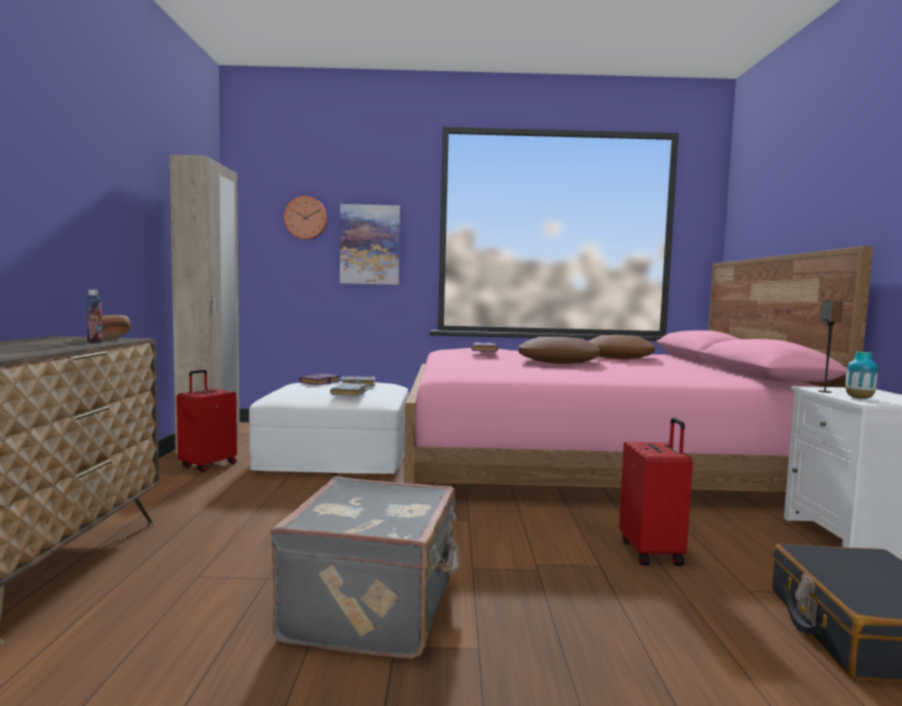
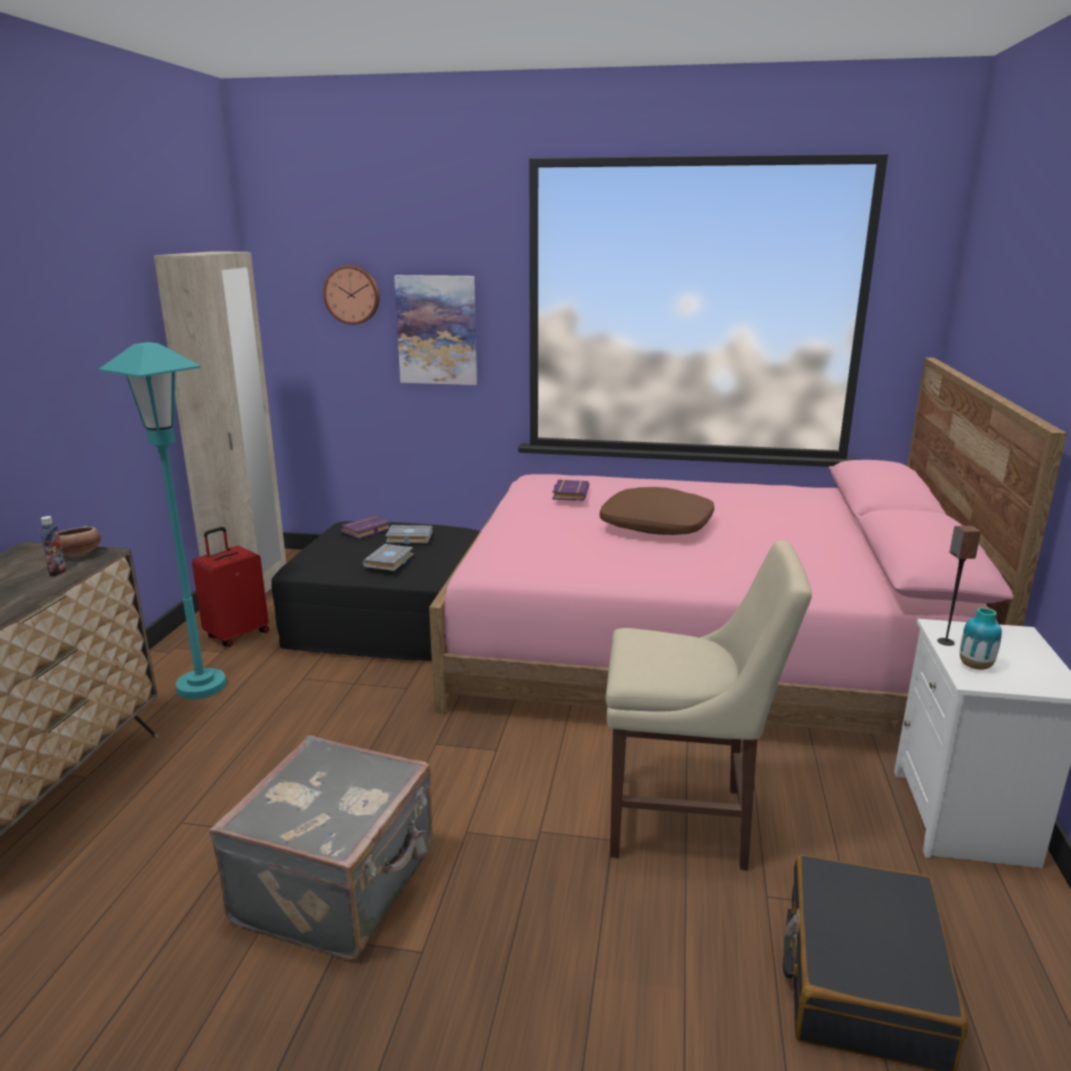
camera: 10 degrees right, 15 degrees up
white ottoman [249,381,409,475] -> black ottoman [271,521,480,661]
brown pillow [589,335,655,359] -> none
red suitcase [619,417,693,566] -> beige chair [606,540,812,870]
none -> turquoise floor lamp [99,342,226,699]

